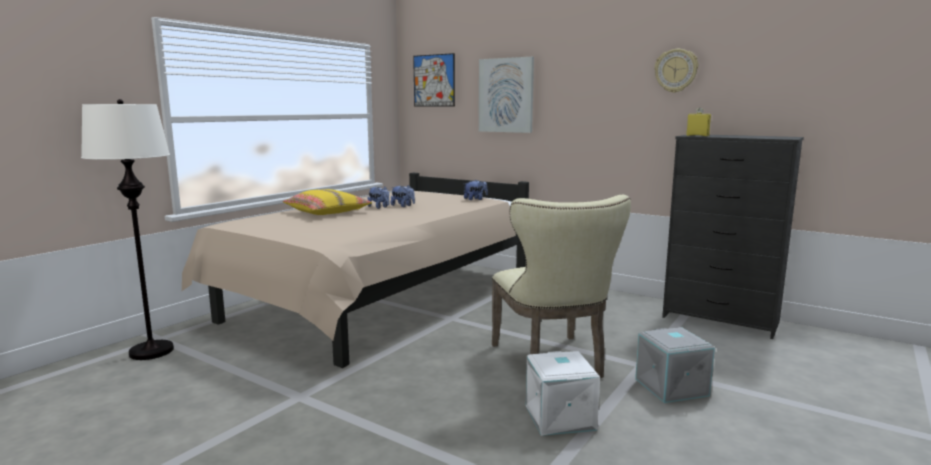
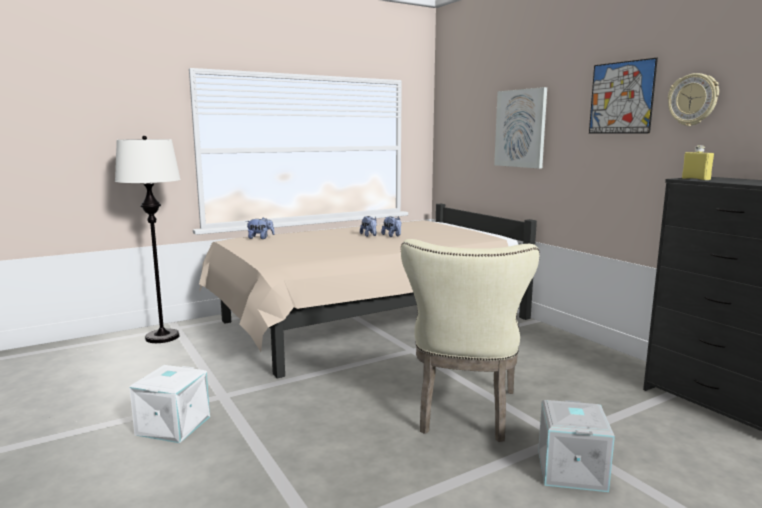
camera: 25 degrees right, 0 degrees up
yellow pillow [283,189,372,215] -> none
picture [413,53,455,106] -> picture moved to [589,58,658,133]
plush toy [464,179,488,200] -> plush toy moved to [246,217,275,239]
white storage box [526,351,600,436] -> white storage box moved to [129,365,210,443]

